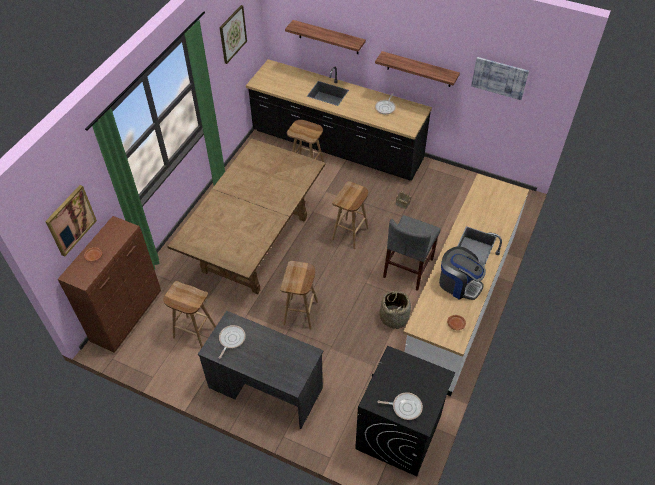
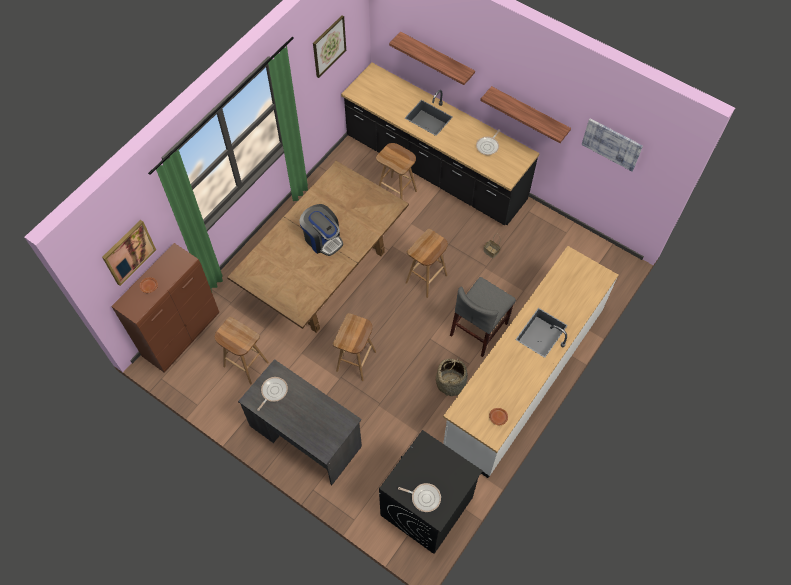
camera: 10 degrees right, 10 degrees up
coffee machine [439,246,486,300] -> coffee machine moved to [299,204,343,256]

